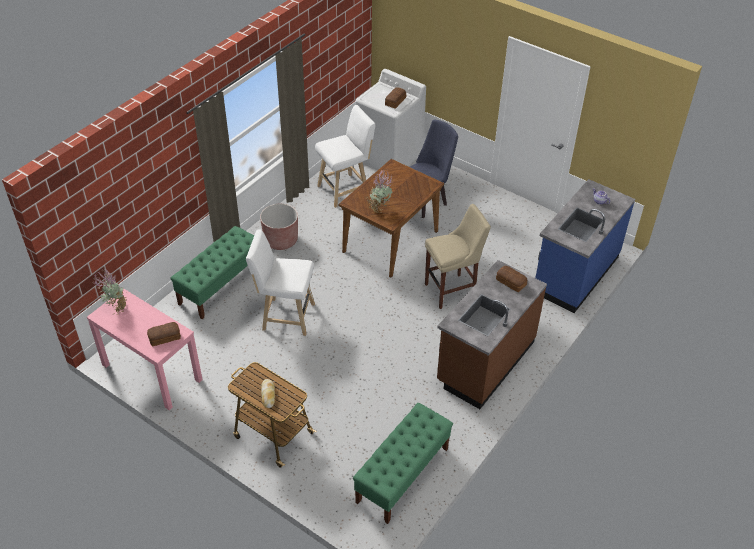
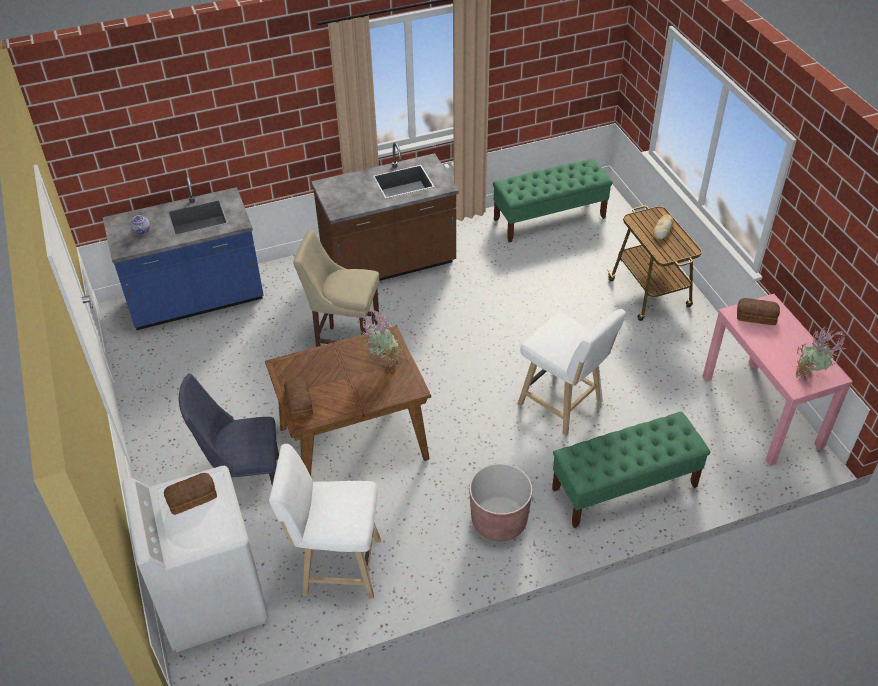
camera: 145 degrees left, 0 degrees up
bread [496,266,527,292] -> bread moved to [284,377,313,419]

